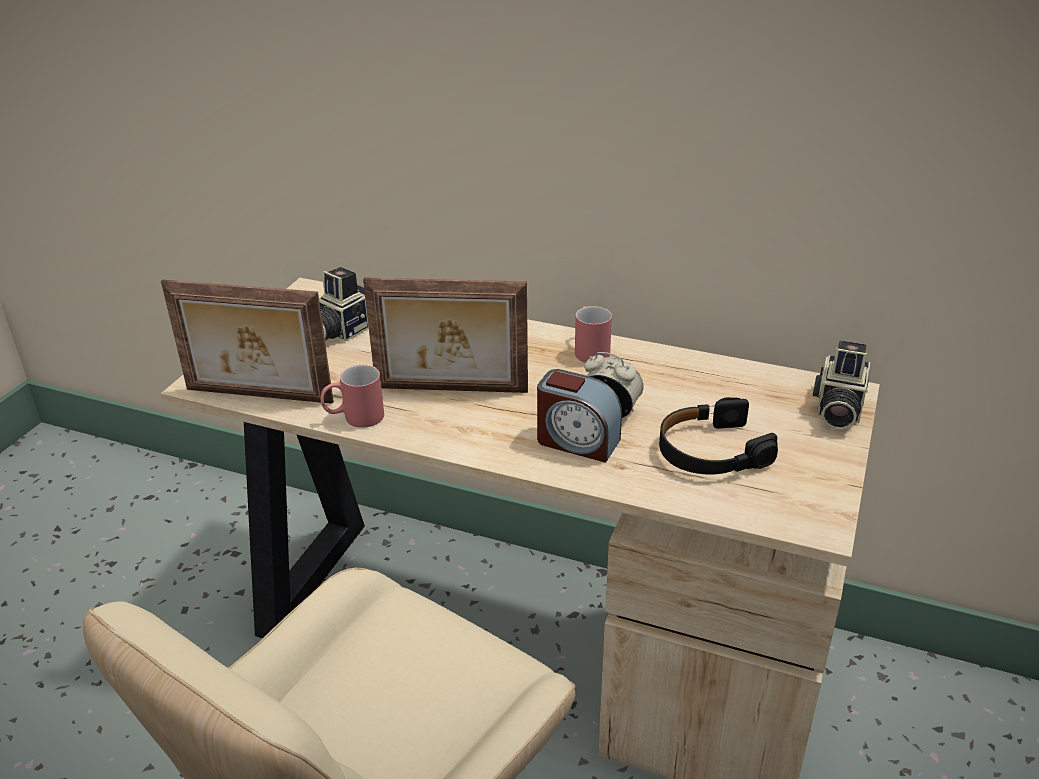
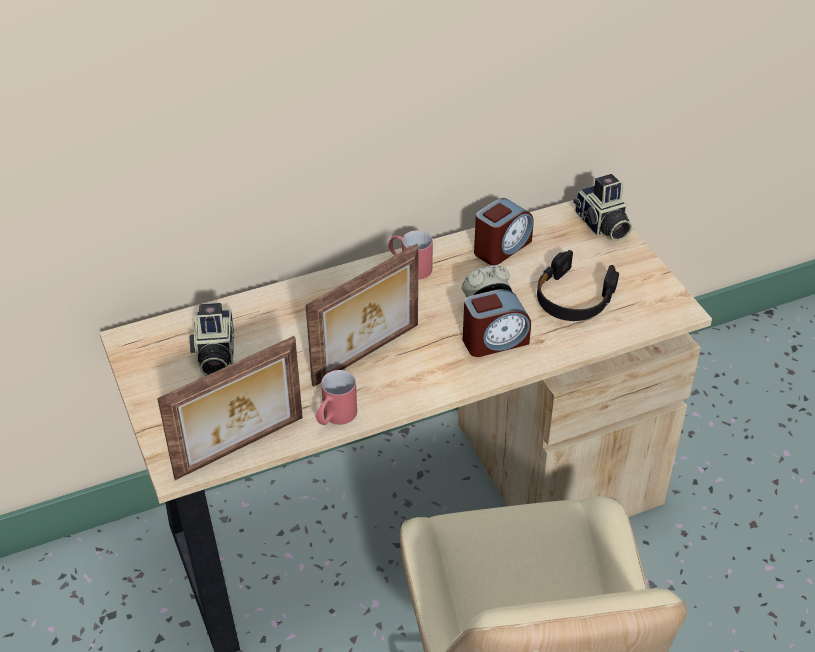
camera: 45 degrees left, 10 degrees up
none -> alarm clock [474,198,534,265]

